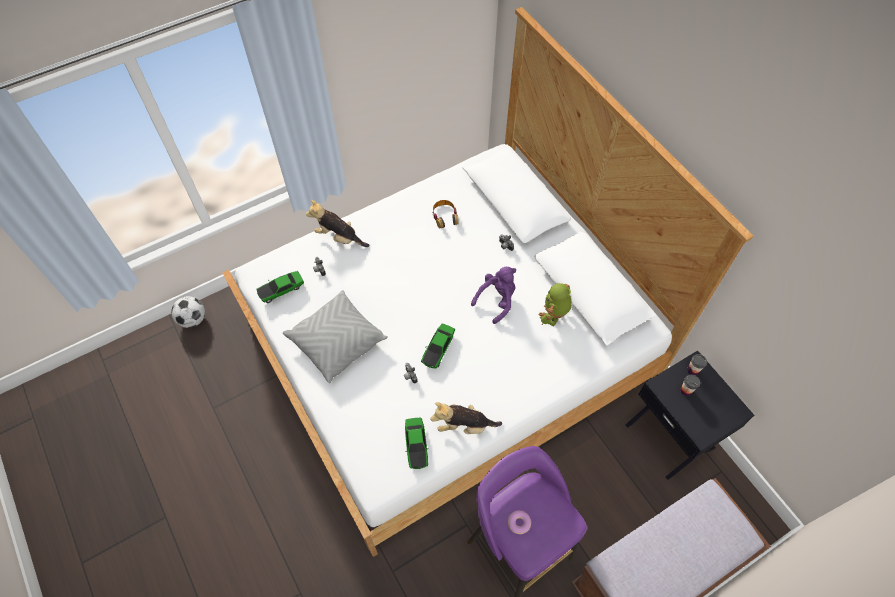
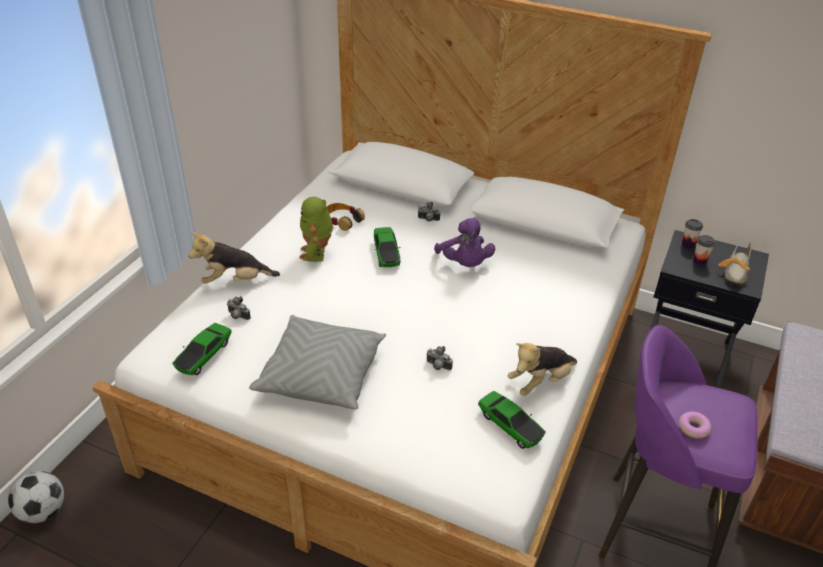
camera: 35 degrees left, 20 degrees down
toy car [421,324,455,369] -> toy car moved to [374,227,401,267]
purple plush toy [471,267,516,324] -> purple plush toy turned 150 degrees clockwise [434,217,495,267]
toy robot [538,283,572,326] -> toy robot moved to [299,197,333,262]
none -> shoe [718,242,751,285]

